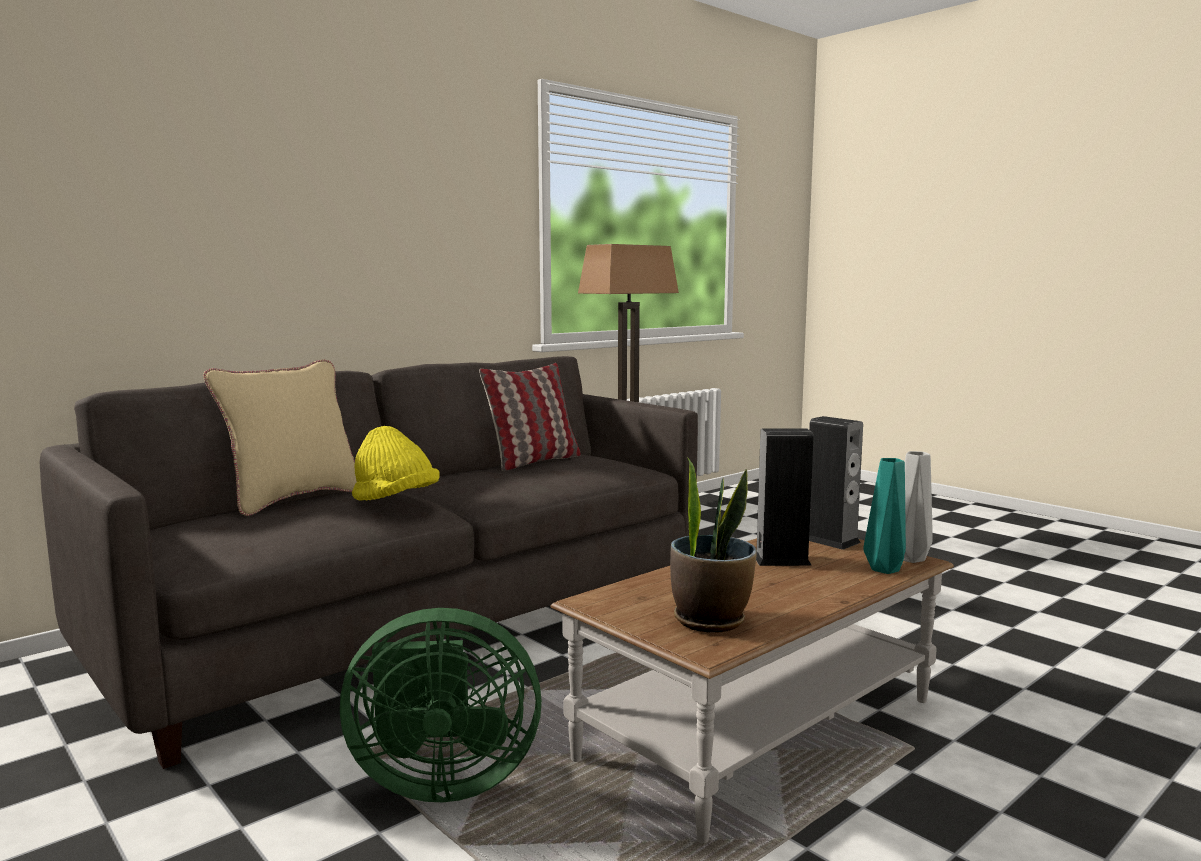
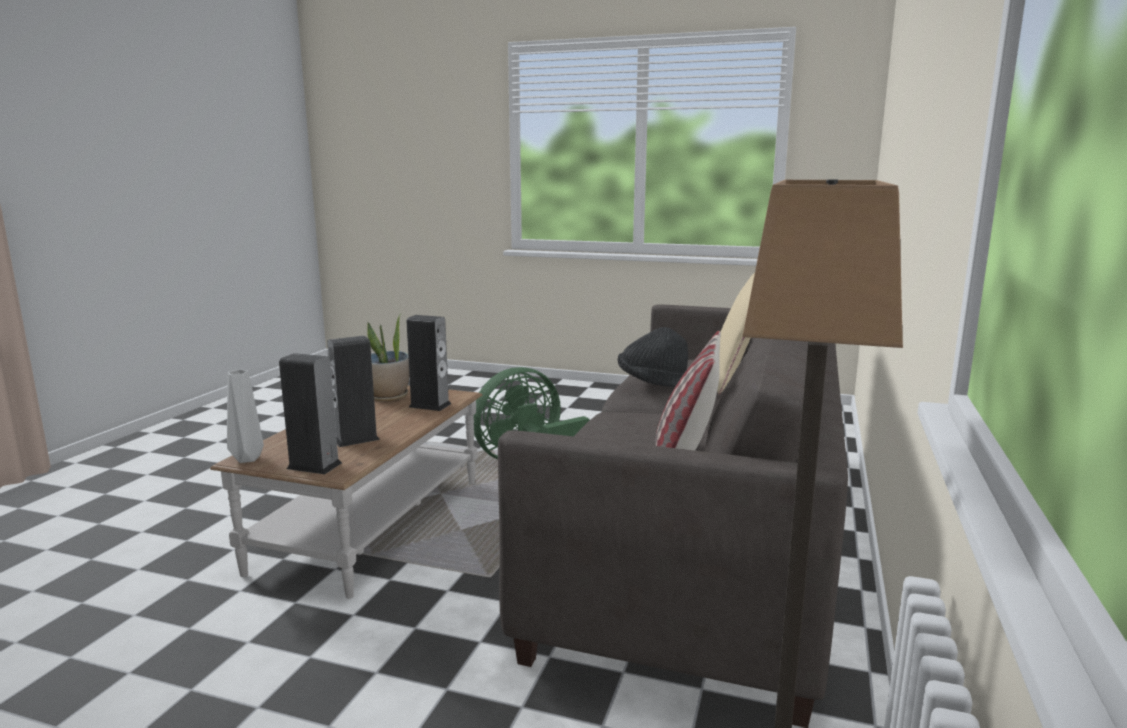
camera: 150 degrees right, 5 degrees up
yellow hat [352,426,440,501] -> black hat [618,327,688,387]
turquoise vase [863,458,906,574] -> none
none -> speaker [407,315,451,411]

